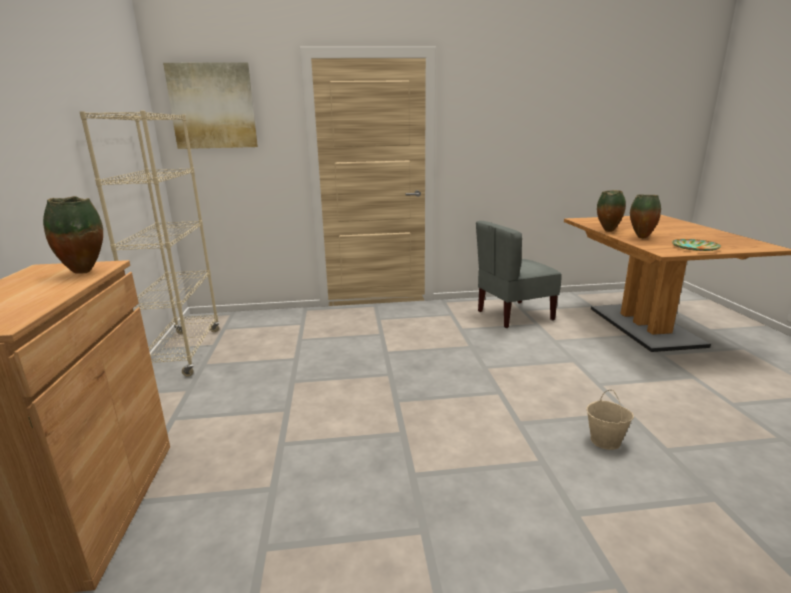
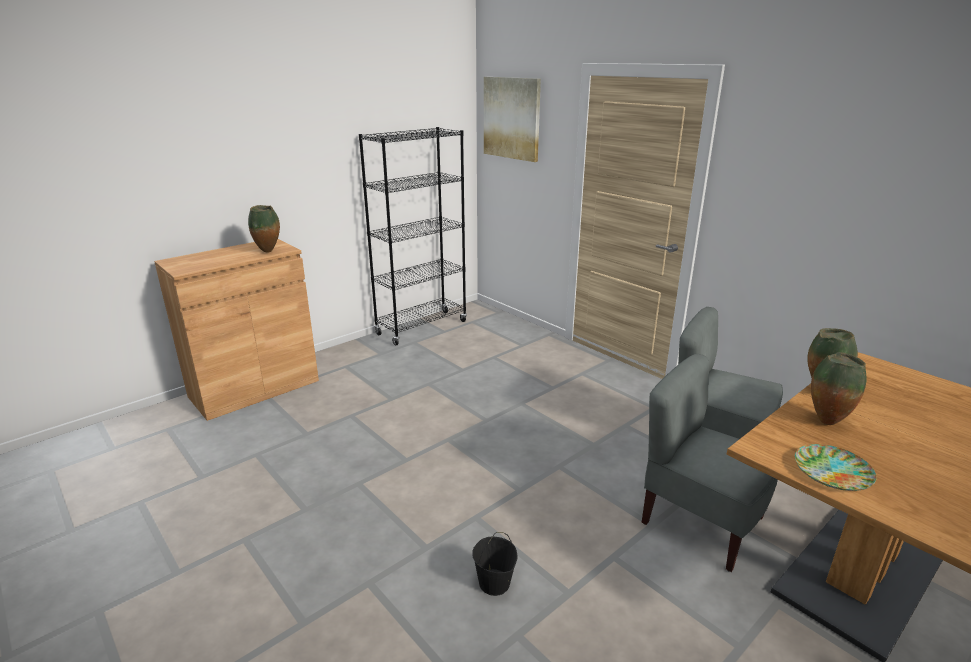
camera: 55 degrees right, 5 degrees up
beige bookcase [80,111,220,376] -> black bookcase [359,127,467,345]
beige bucket [587,390,634,450] -> black bucket [472,532,518,596]
none -> grey chair [642,354,778,572]

